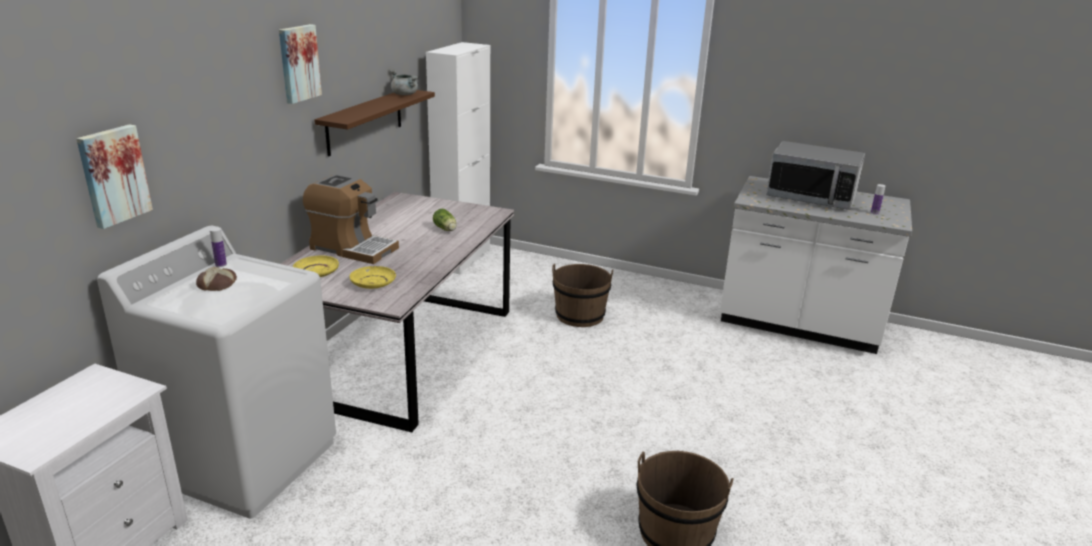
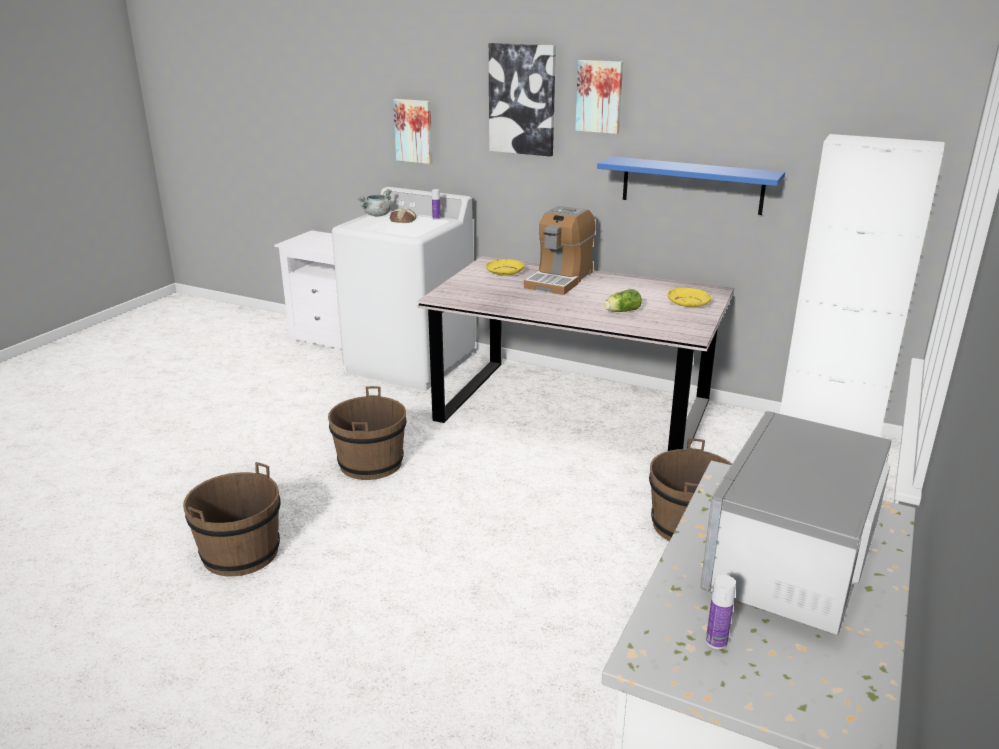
camera: 95 degrees right, 0 degrees up
brown shelf [314,90,435,156] -> blue shelf [597,156,785,215]
yellow plate [350,266,396,289] -> yellow plate moved to [668,288,711,307]
grey cooking pot [390,69,418,95] -> grey cooking pot moved to [358,189,392,216]
none -> brown bucket [328,386,407,480]
none -> picture [489,43,556,157]

